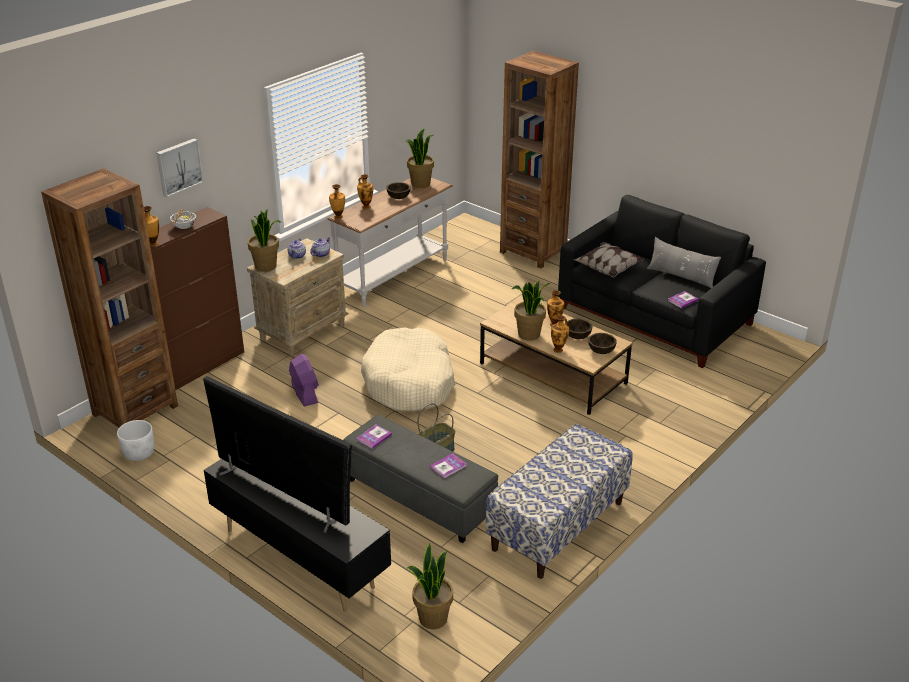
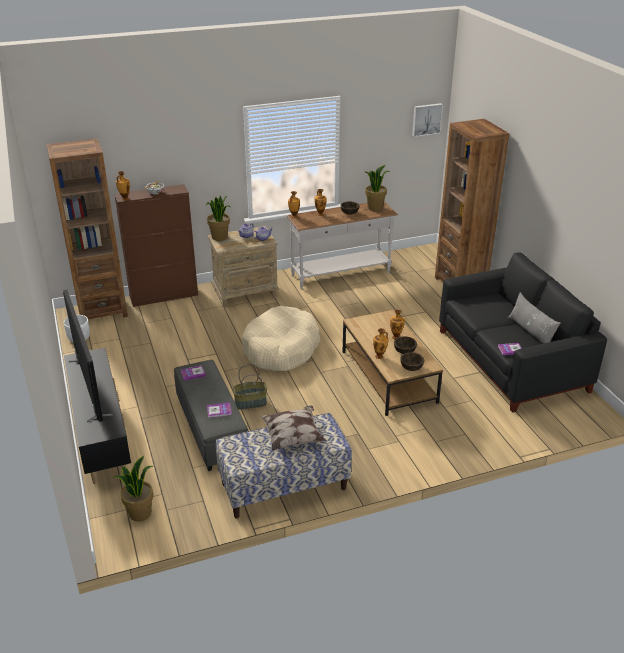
camera: 30 degrees right, 0 degrees up
picture [156,139,204,197] -> picture moved to [412,103,443,137]
purple fan [289,354,319,406] -> none
potted plant [512,280,550,341] -> none
pillow [574,242,644,278] -> pillow moved to [260,406,326,451]

